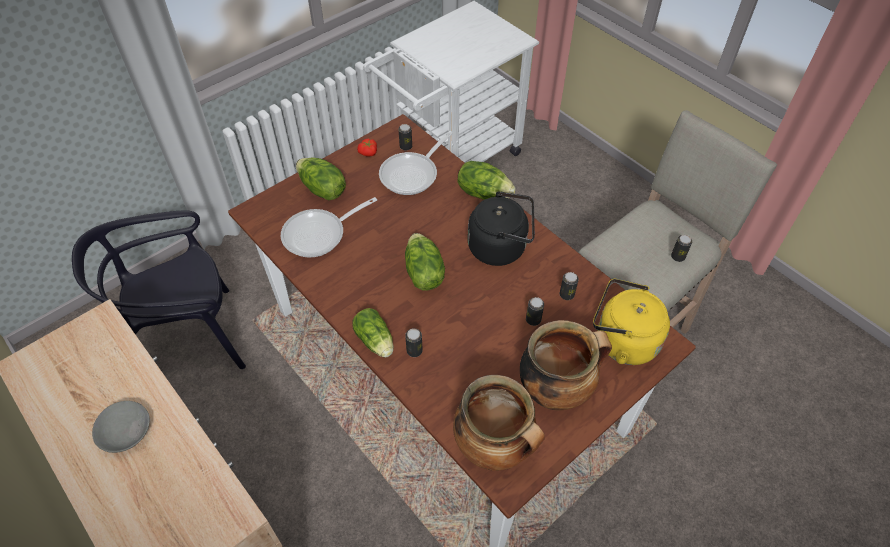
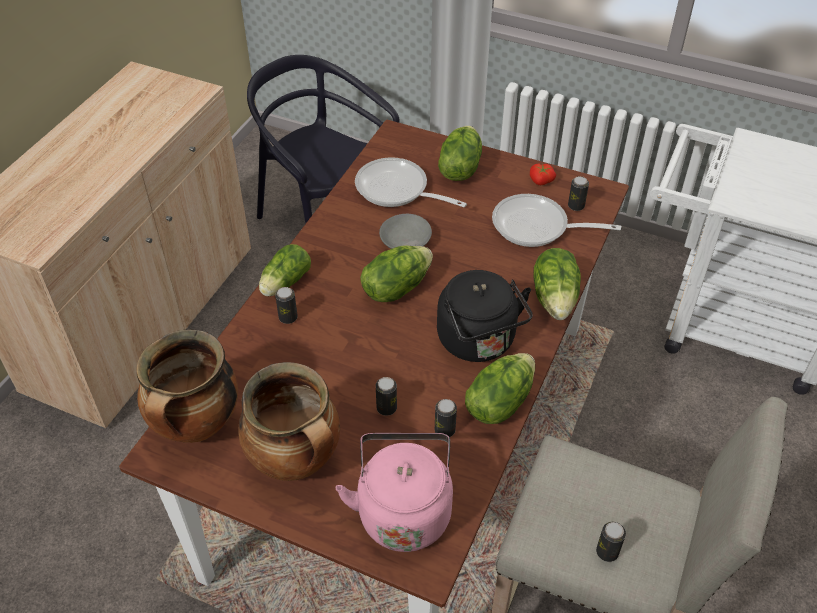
camera: 65 degrees right, 5 degrees down
grey bowl [92,401,150,453] -> grey bowl moved to [379,214,432,249]
yellow kettle [593,278,670,365] -> pink kettle [336,433,453,552]
none -> lettuce [465,353,535,424]

